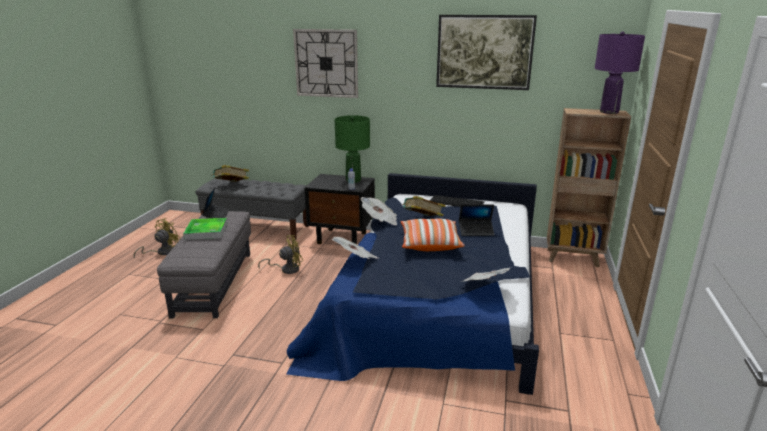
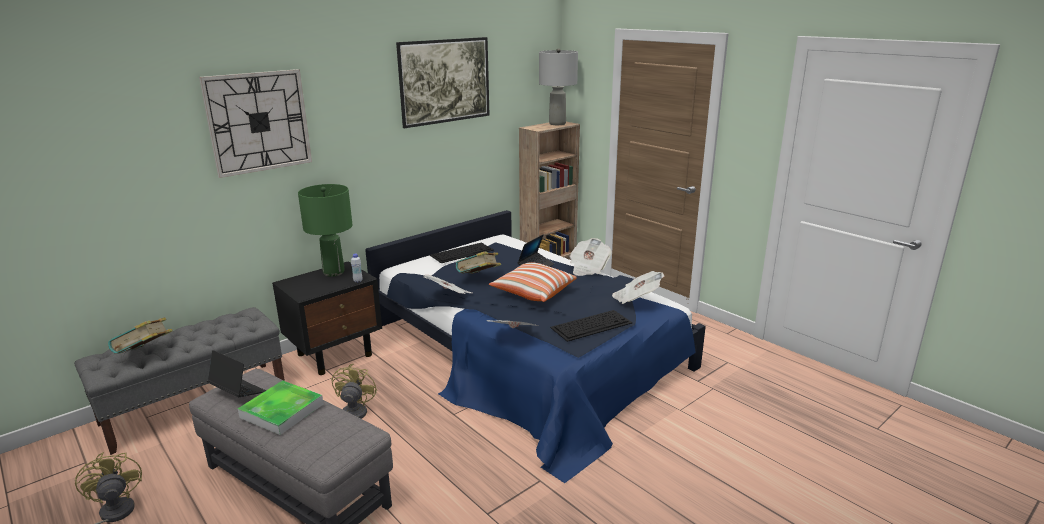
camera: 55 degrees left, 0 degrees up
purple table lamp [595,32,645,114] -> grey table lamp [539,48,578,125]
none -> keyboard [550,310,633,342]
none -> newspaper [570,238,612,276]

